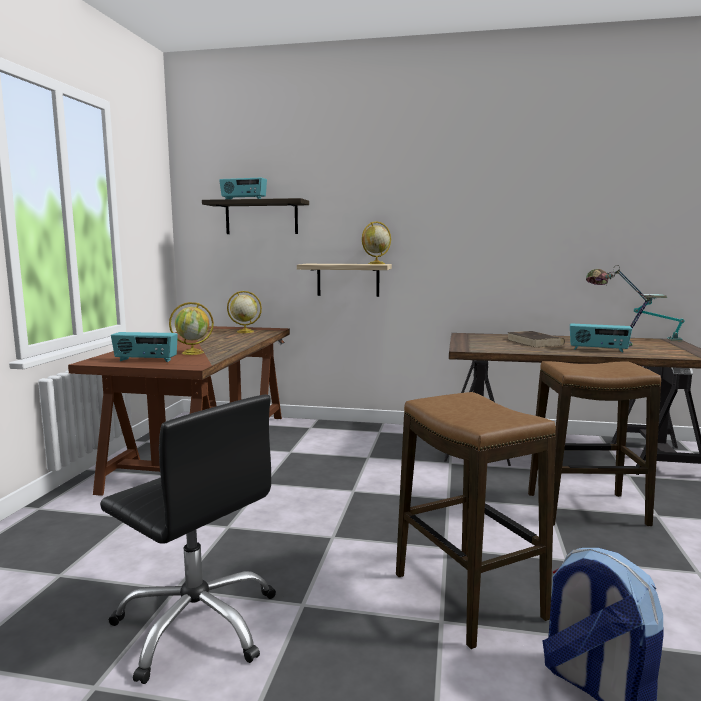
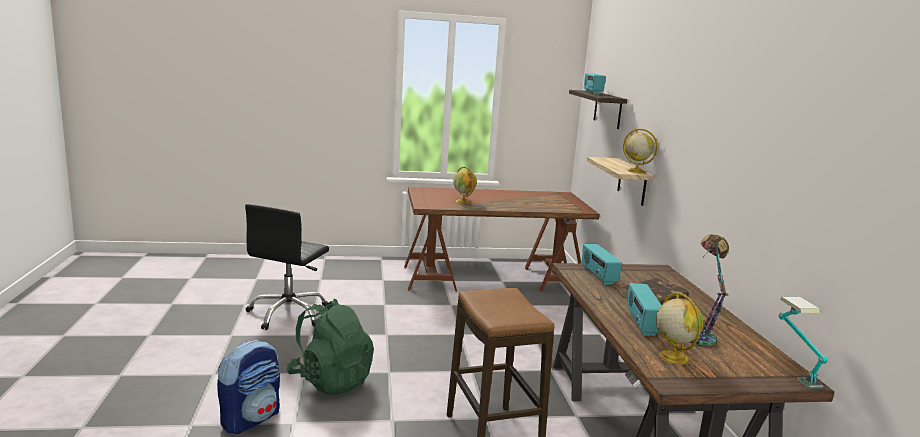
camera: 70 degrees right, 5 degrees up
radio [111,332,178,362] -> radio moved to [582,244,622,285]
globe [227,291,262,333] -> globe moved to [656,292,703,365]
stool [396,392,556,649] -> green backpack [286,299,374,395]

